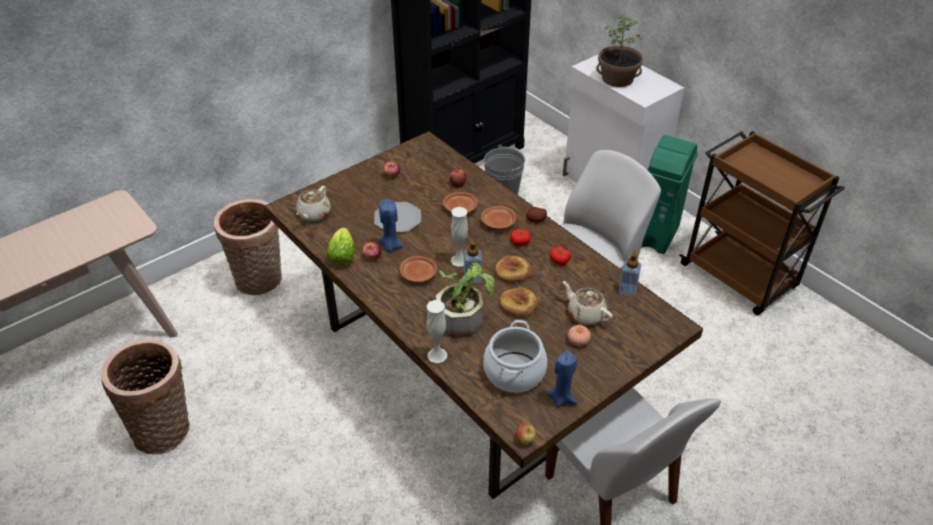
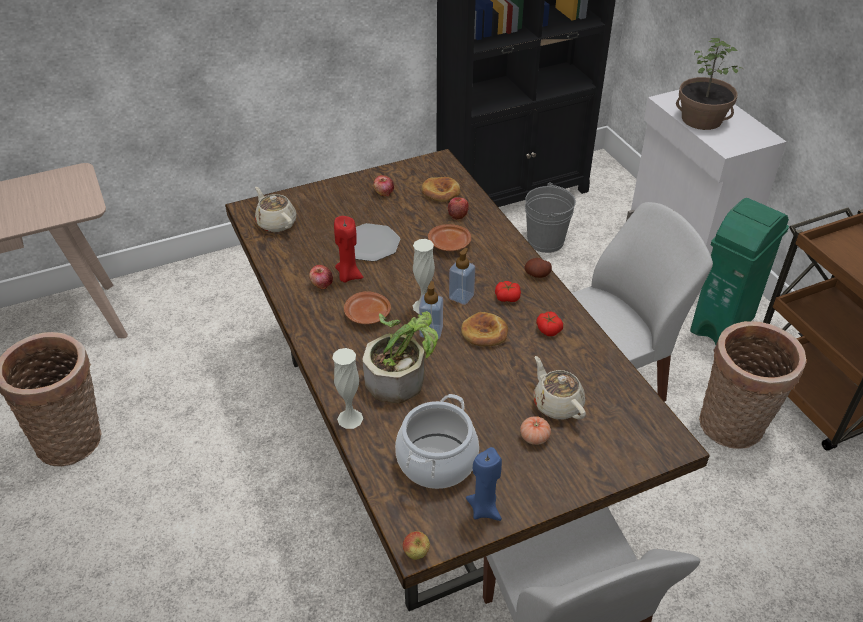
camera: 15 degrees right, 0 degrees up
basket [214,199,282,296] -> basket moved to [699,321,807,449]
beige teapot [296,186,331,221] -> beige teapot turned 105 degrees clockwise [255,187,296,232]
lettuce [327,228,355,265] -> none
blue candle [378,199,404,253] -> red candle [334,216,363,282]
brown plate [481,206,516,229] -> none
bread [500,287,538,316] -> bread moved to [422,177,461,202]
soap dispenser [619,250,641,296] -> soap dispenser moved to [449,248,475,305]

